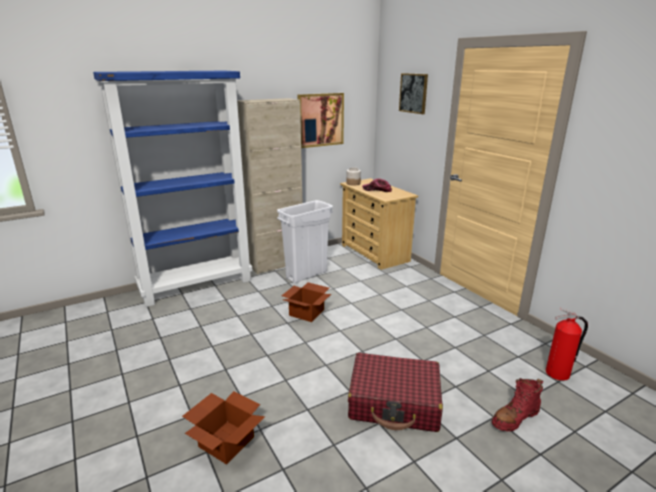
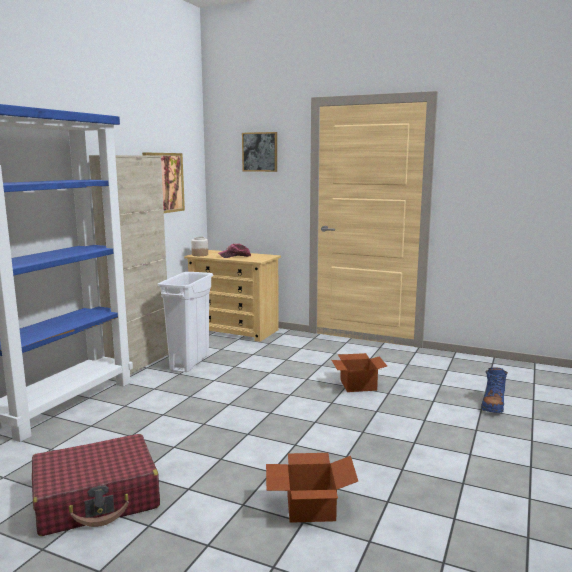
camera: 35 degrees left, 10 degrees down
cardboard box [281,282,331,322] -> cardboard box moved to [332,353,387,392]
red suitcase [348,353,443,432] -> red suitcase moved to [32,434,160,536]
red boot [491,378,543,432] -> blue boot [481,367,508,413]
fire extinguisher [546,308,588,381] -> none

